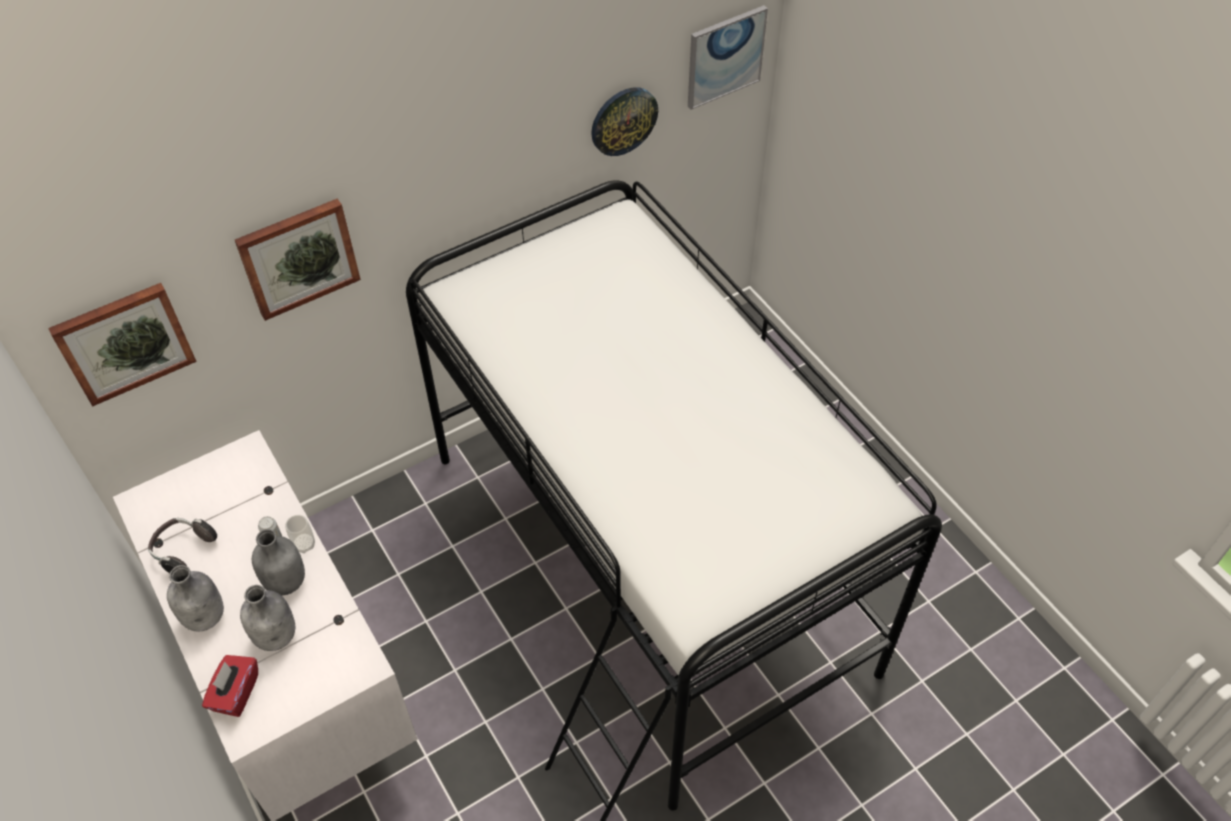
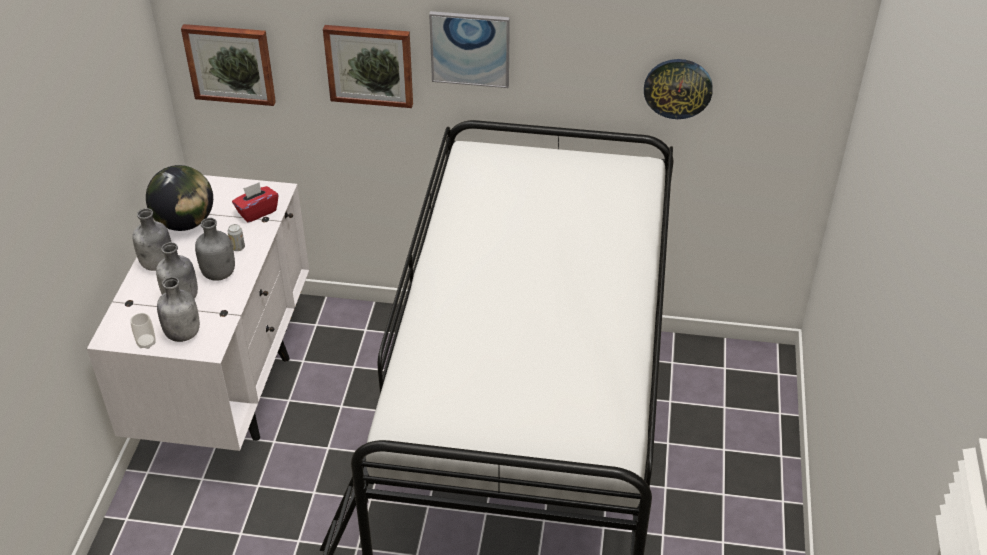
camera: 40 degrees right, 10 degrees down
headphones [148,518,217,573] -> globe [146,165,213,231]
red tissue box [202,655,258,717] -> red tissue box moved to [232,182,278,223]
cup [285,515,315,553] -> cup moved to [130,313,156,349]
picture [688,5,768,110] -> picture moved to [429,11,510,88]
none -> grey bottle [157,277,200,342]

